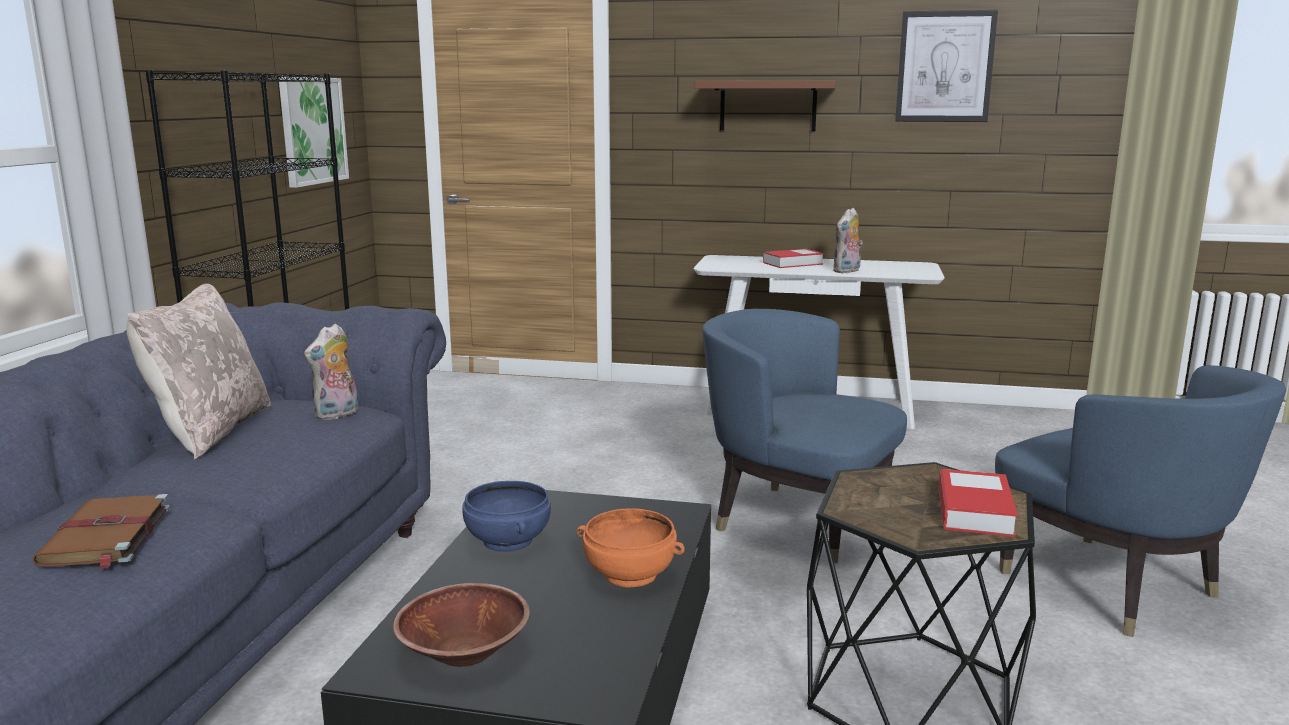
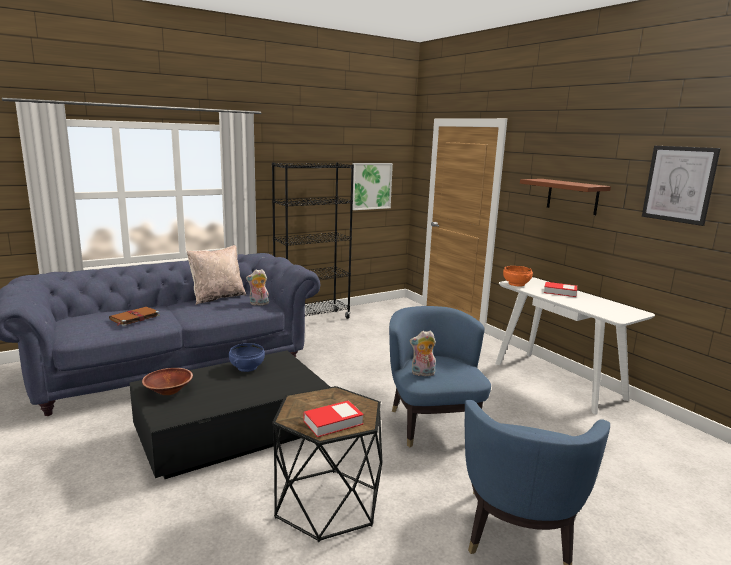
camera: 45 degrees right, 0 degrees up
orange bowl [577,508,685,587] -> orange bowl moved to [503,266,533,287]
plush toy [833,208,863,273] -> plush toy moved to [410,331,436,376]

